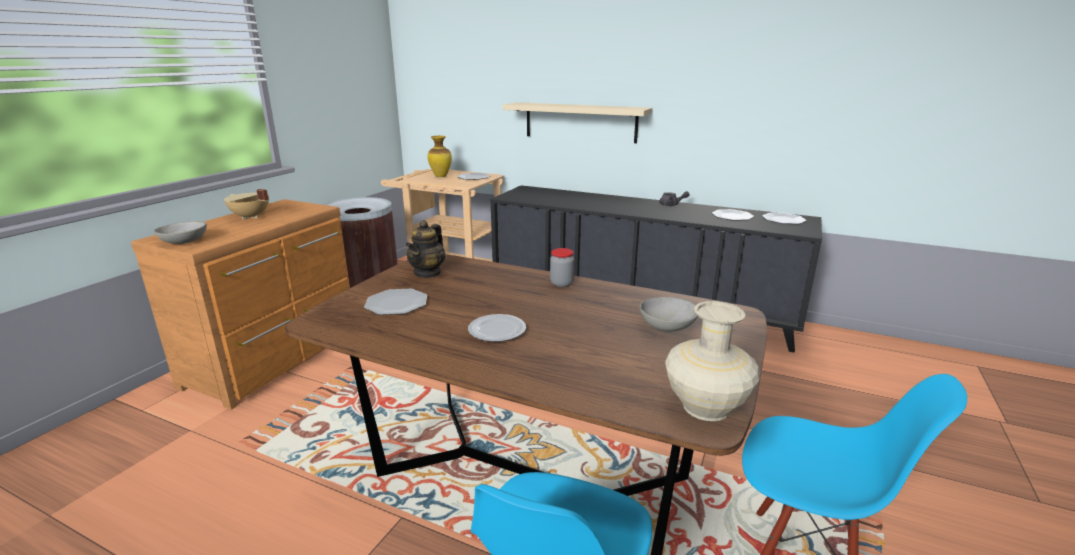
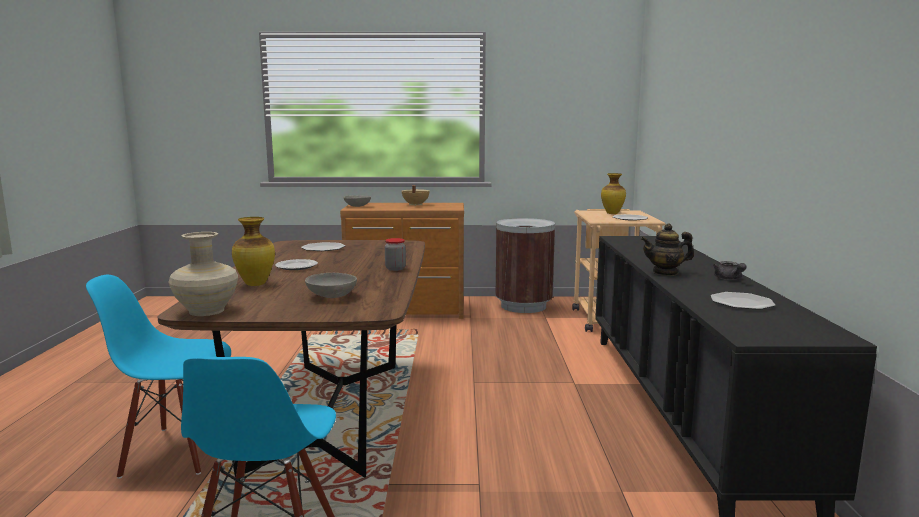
camera: 65 degrees right, 10 degrees down
teapot [406,220,445,278] -> teapot moved to [641,224,694,276]
beige shelf [502,102,652,143] -> none
plate [762,213,807,224] -> none
none -> vase [232,217,275,286]

